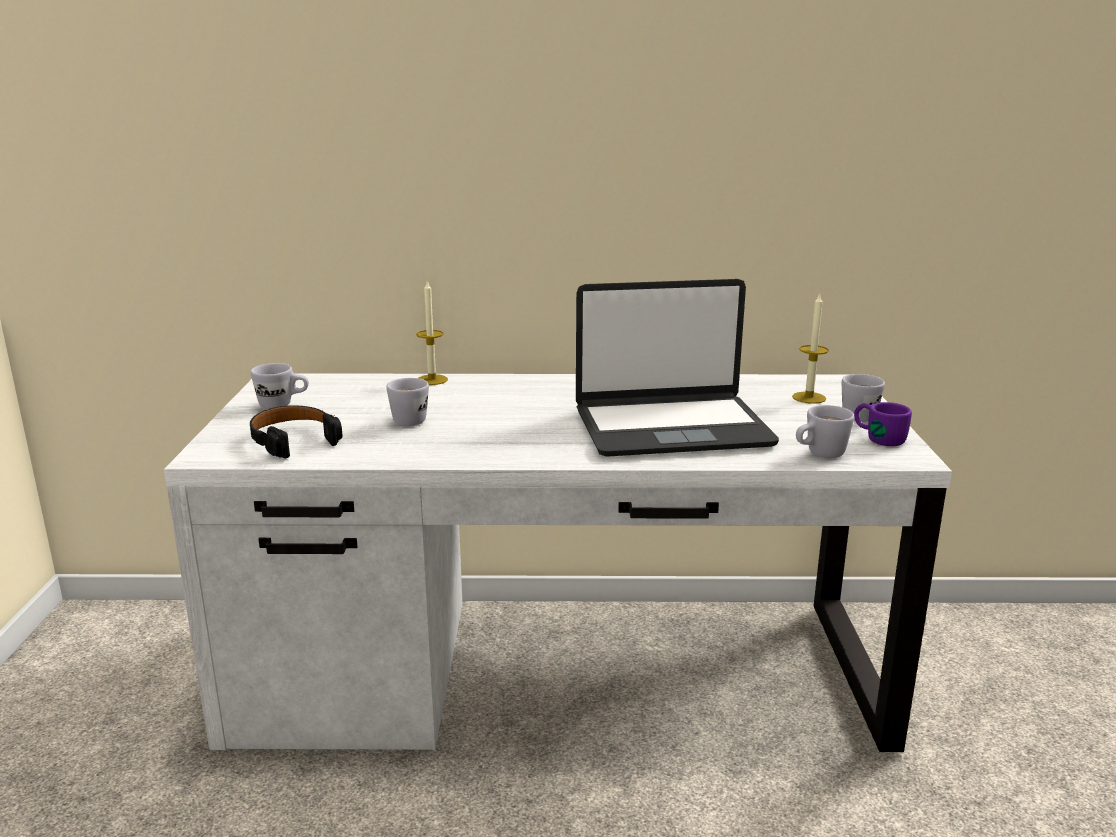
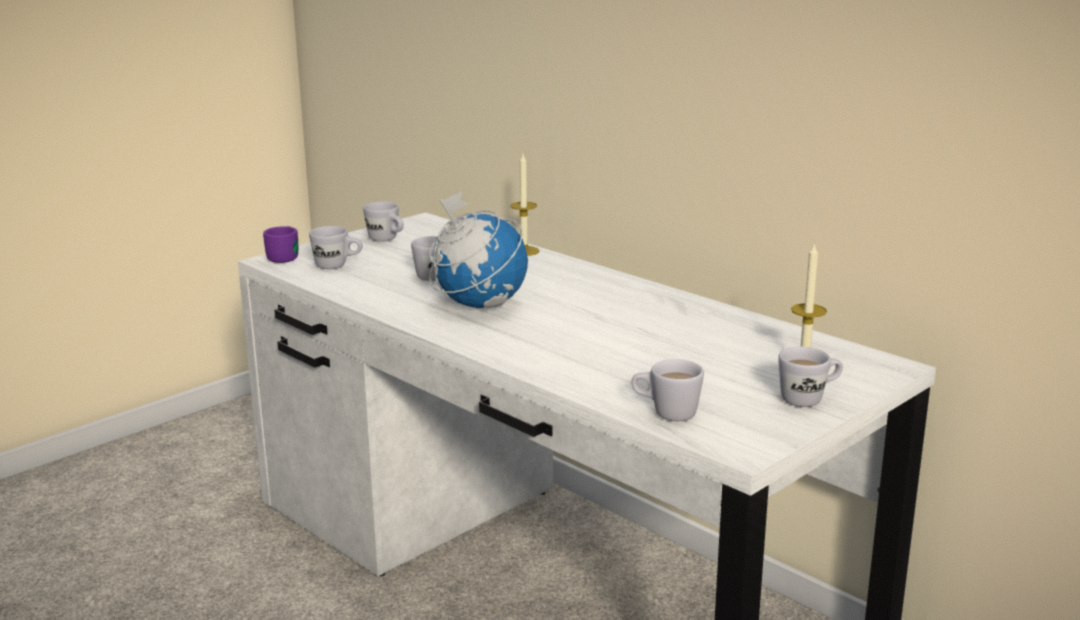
camera: 45 degrees right, 0 degrees up
black headphones [250,405,342,459] -> white mug [309,226,362,269]
laptop [576,279,779,457] -> none
purple mug [854,402,912,446] -> purple mug moved to [263,226,298,263]
none -> globe [429,191,528,308]

